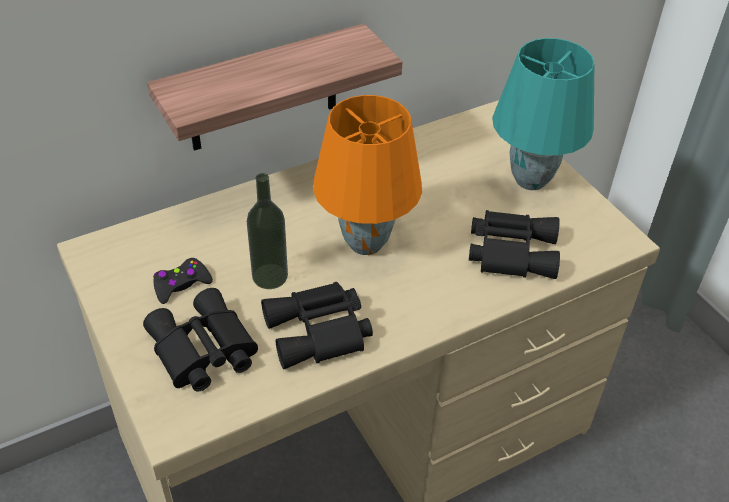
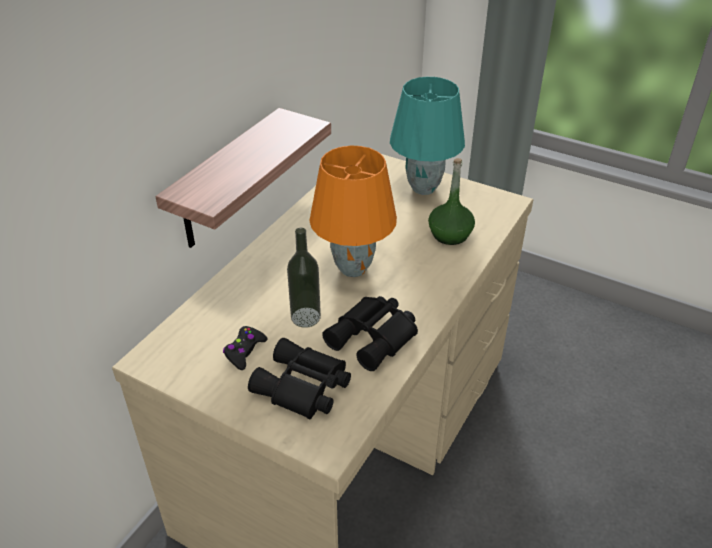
camera: 30 degrees left, 5 degrees down
black binoculars [469,210,560,279] -> green bottle [428,158,475,245]

